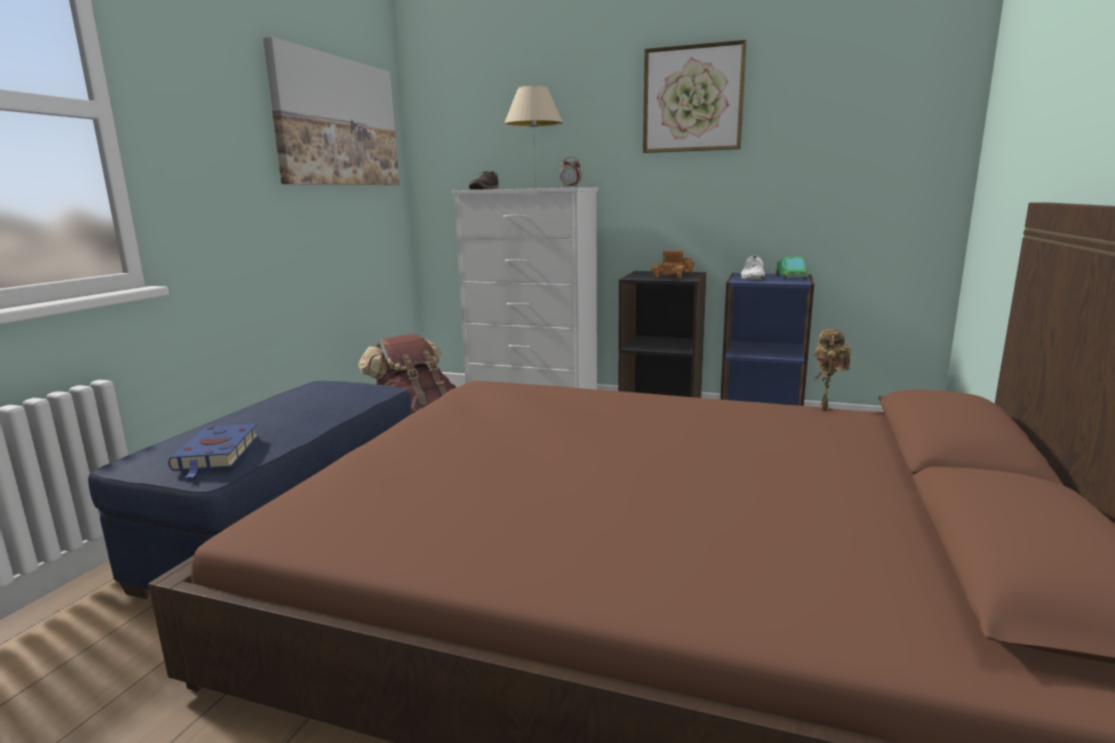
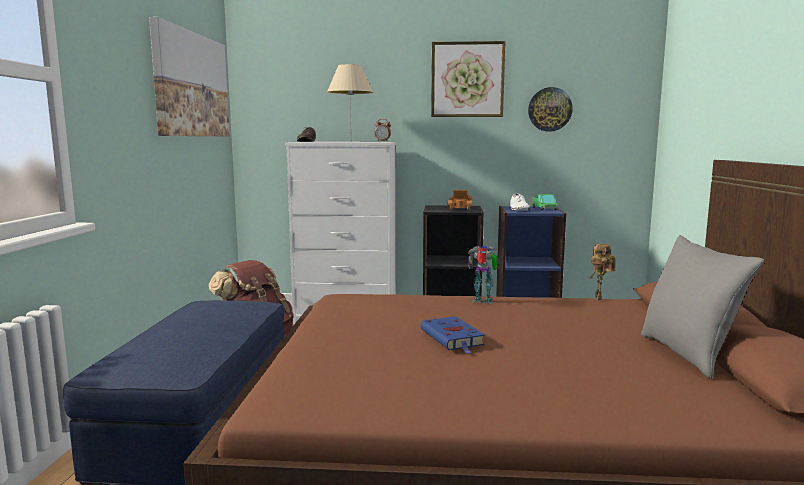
camera: 15 degrees left, 5 degrees down
blue book [168,424,259,478] -> blue book moved to [421,316,485,354]
none -> toy robot [468,246,498,304]
none -> wall clock [528,87,573,132]
none -> grey pillow [641,235,764,379]

